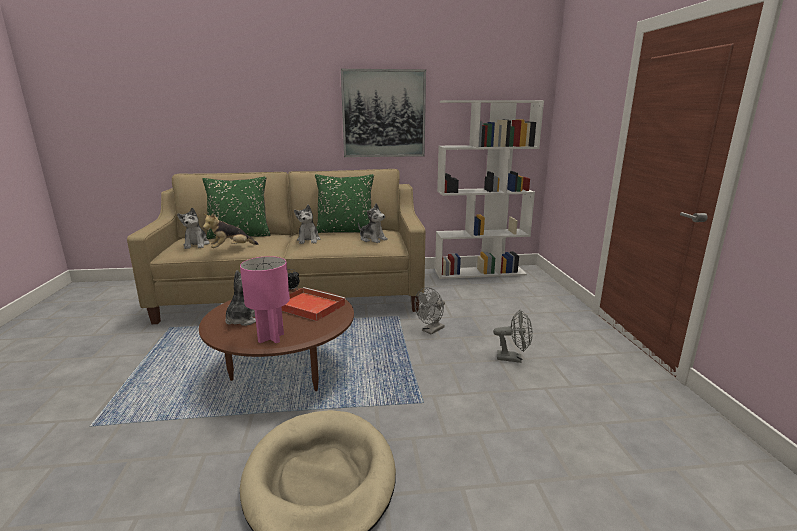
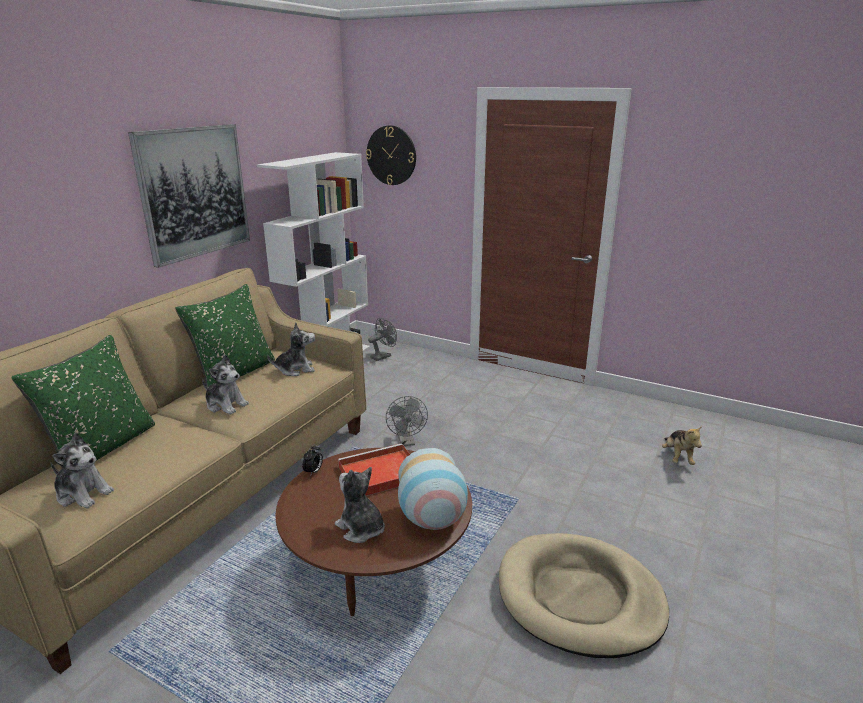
camera: 55 degrees left, 5 degrees up
plush toy [203,214,258,248] -> plush toy moved to [662,426,702,465]
pink table lamp [240,256,290,343] -> vase [398,448,468,530]
grey fan [493,310,532,363] -> grey fan moved to [368,318,397,361]
none -> wall clock [366,125,416,185]

